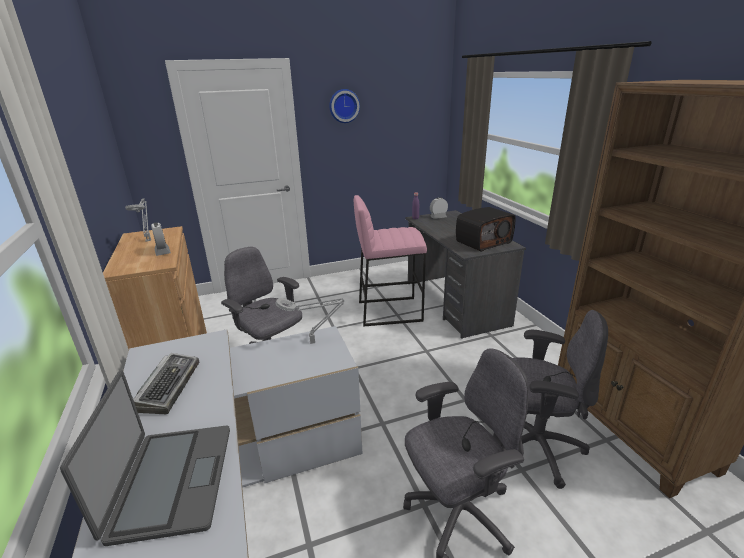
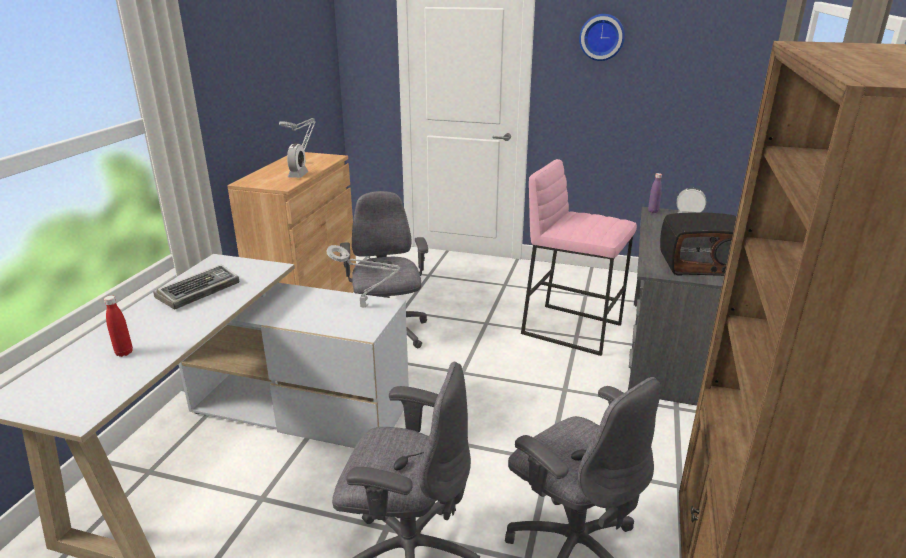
camera: 35 degrees right, 0 degrees up
laptop [60,370,230,546] -> red bottle [104,295,133,357]

